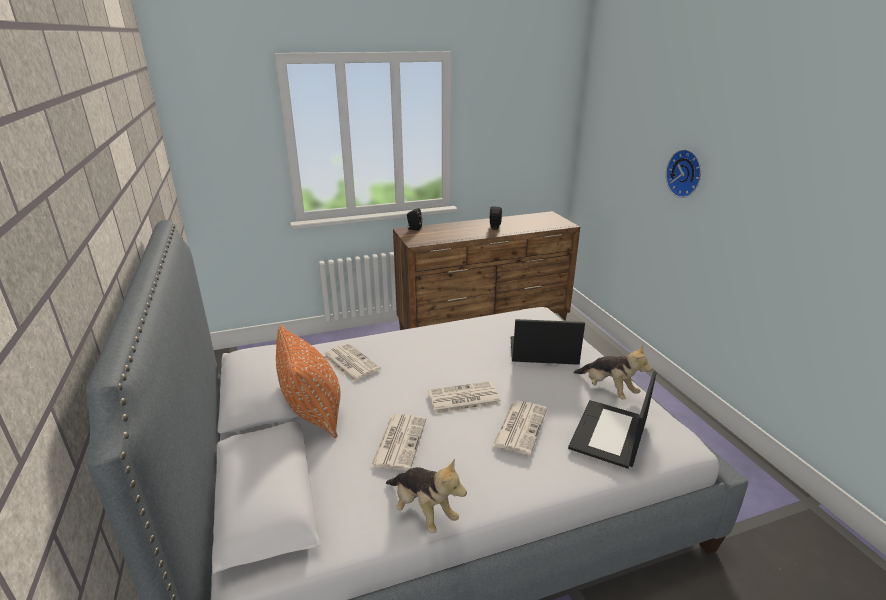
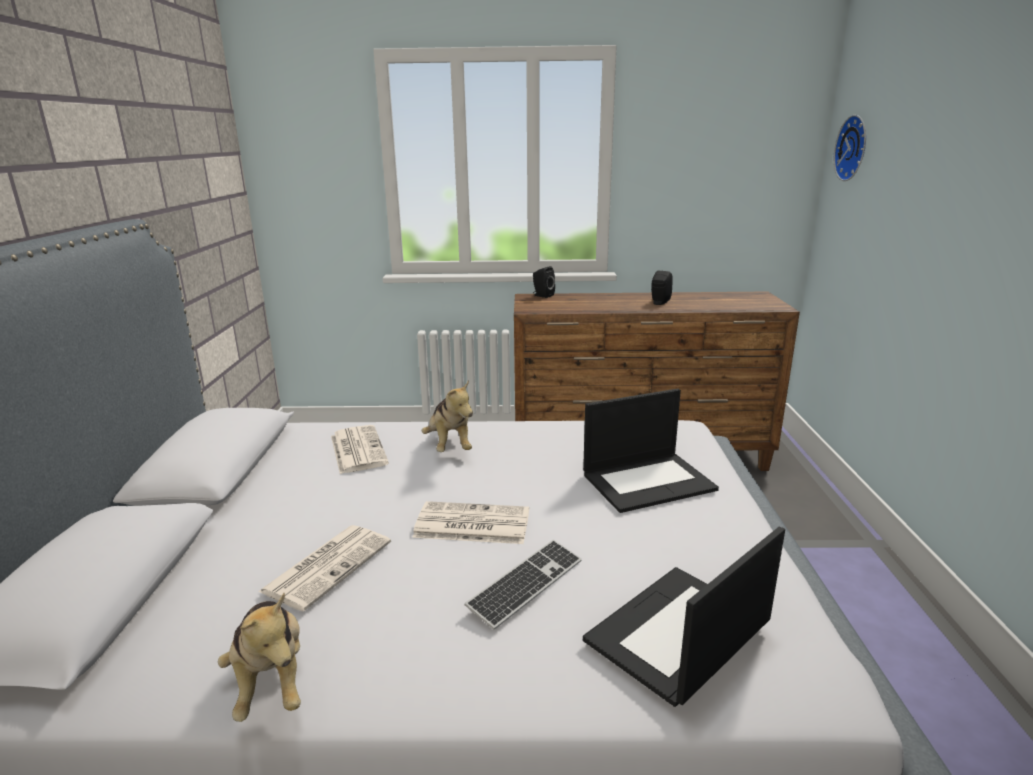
camera: 20 degrees right, 5 degrees down
orange pillow [276,325,341,438] -> none
newspaper [492,401,547,455] -> keyboard [465,540,582,630]
laptop [511,319,585,365] -> laptop turned 135 degrees clockwise [583,389,719,513]
plush toy [573,345,652,399] -> plush toy moved to [422,380,473,452]
wall clock [666,149,701,198] -> wall clock moved to [834,115,866,181]

